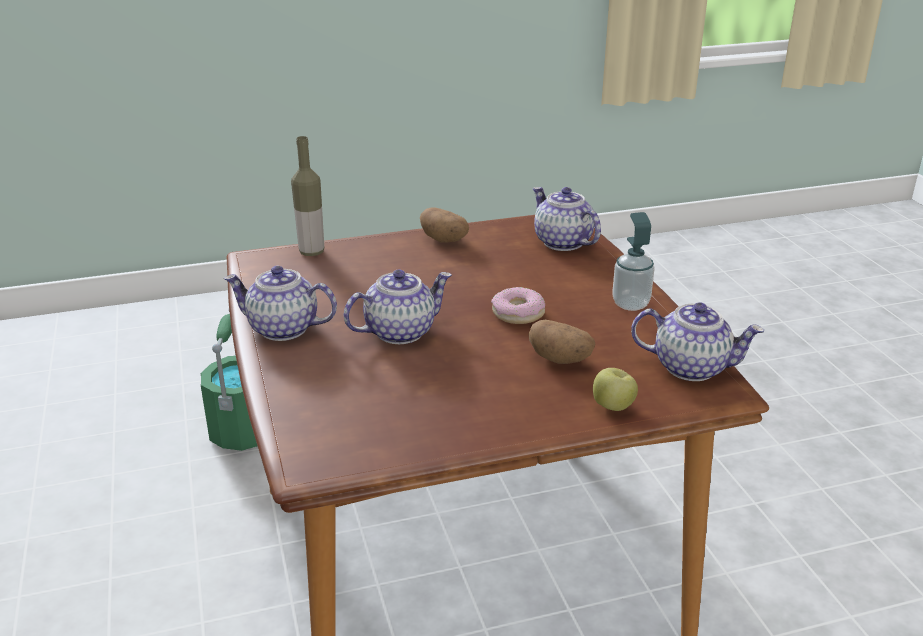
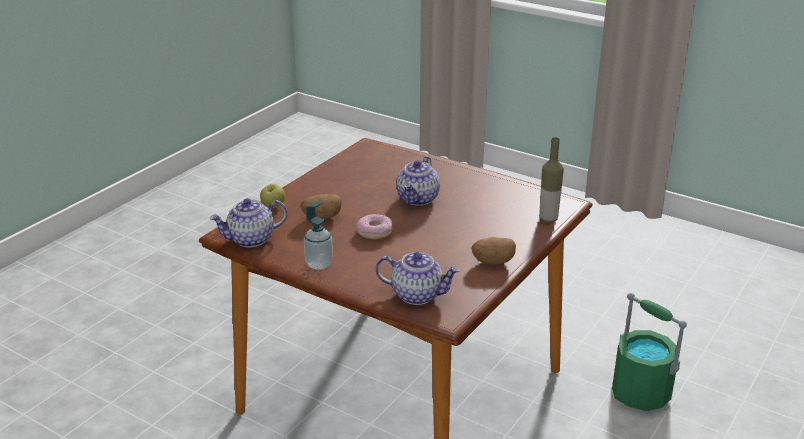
camera: 140 degrees right, 0 degrees up
teapot [224,266,337,341] -> none

